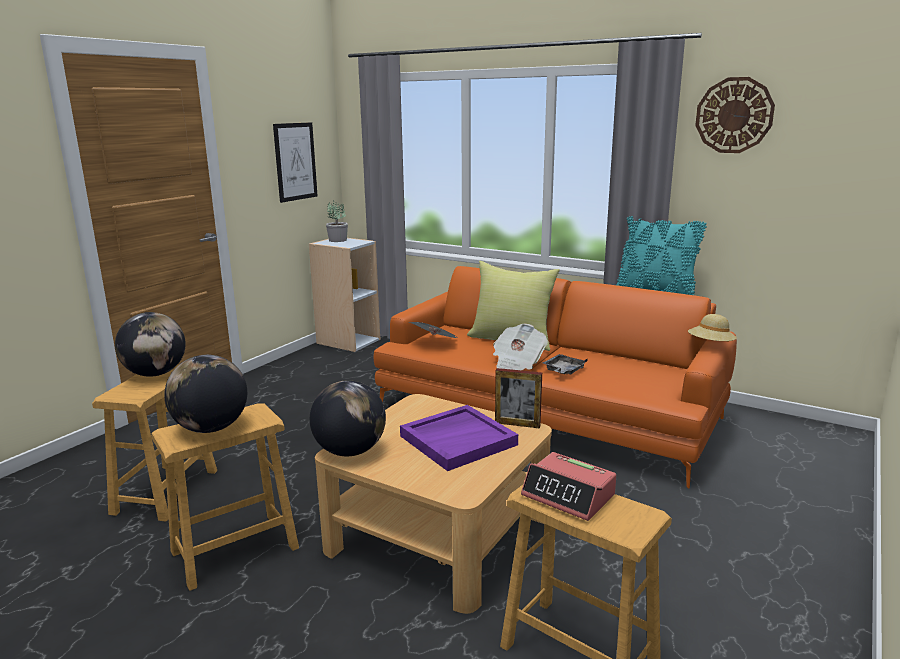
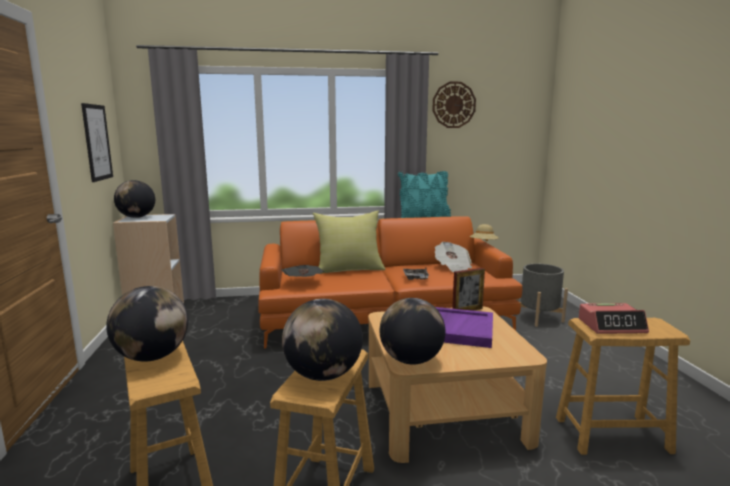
camera: 40 degrees left, 5 degrees down
potted plant [326,200,348,242] -> globe [114,180,155,218]
newspaper [493,324,548,370] -> newspaper moved to [435,242,472,273]
none -> grey planter [516,264,568,327]

